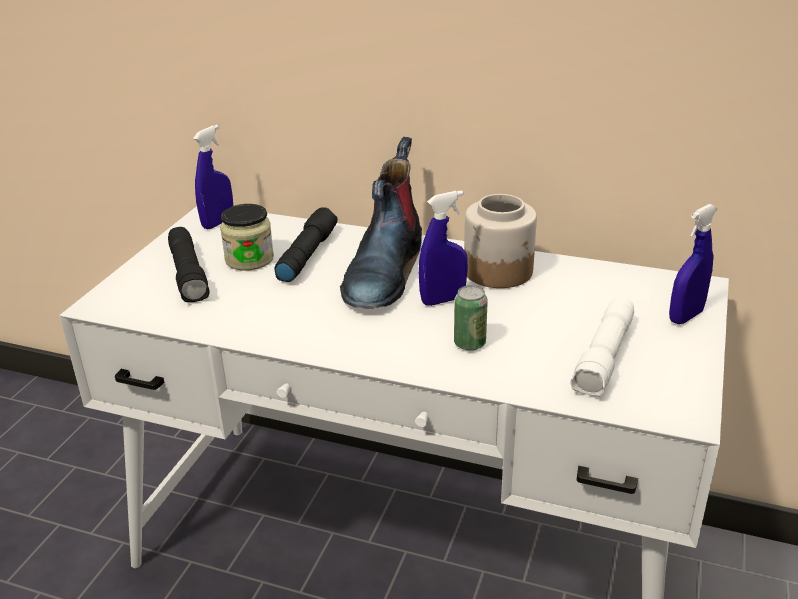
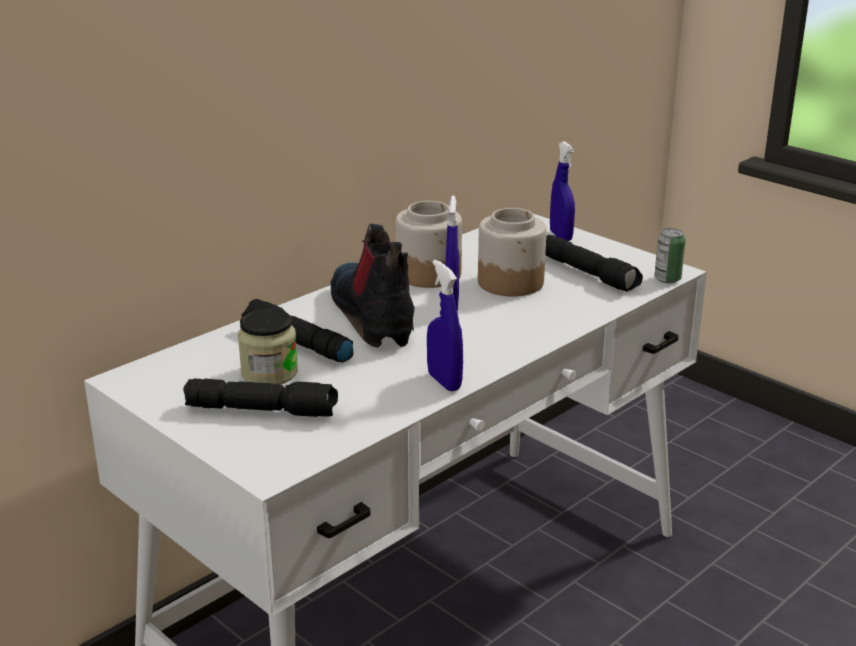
camera: 65 degrees left, 5 degrees down
blue spray bottle [193,125,233,229] -> blue spray bottle moved to [427,260,463,391]
boot [340,137,422,309] -> boot turned 150 degrees counterclockwise [331,224,415,348]
can [454,285,488,351] -> can moved to [654,228,686,283]
white flashlight [571,297,634,397] -> black flashlight [545,235,643,292]
none -> jar [478,208,547,296]

